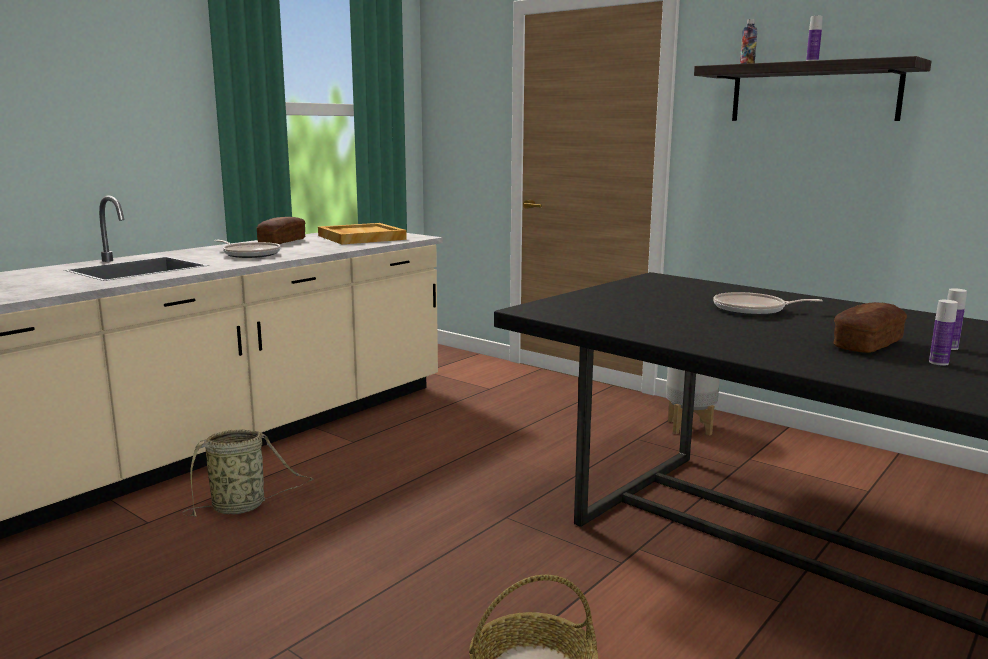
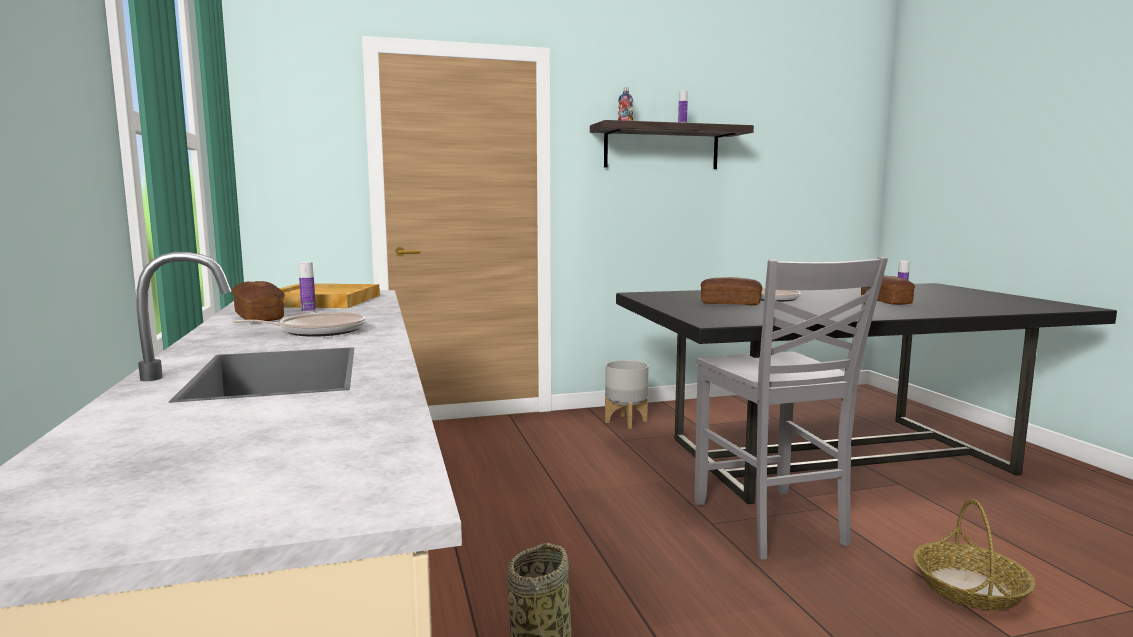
camera: 55 degrees left, 5 degrees down
bottle [929,300,958,366] -> bottle moved to [299,262,316,312]
none -> grey chair [694,257,888,560]
none -> bread [701,277,763,305]

